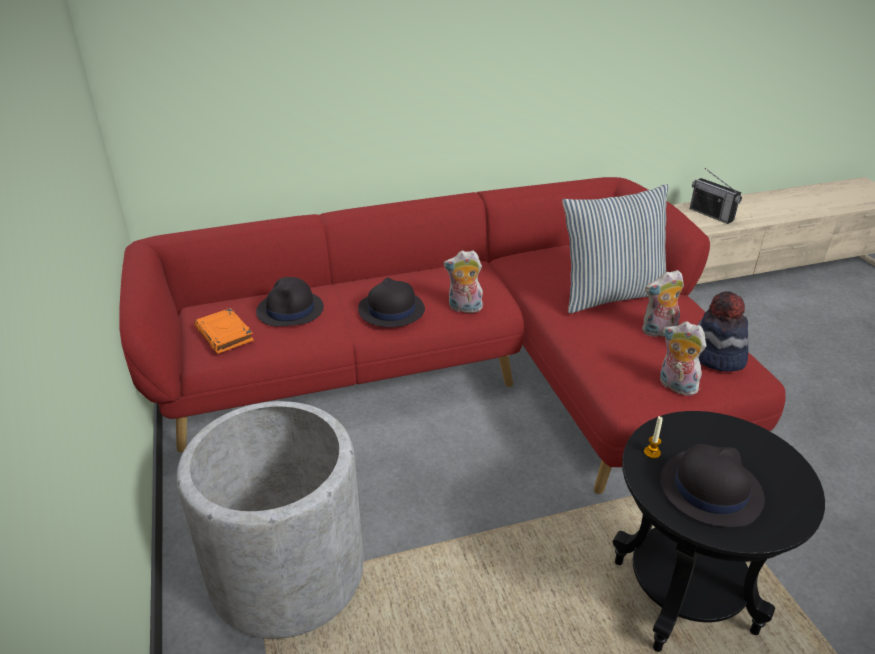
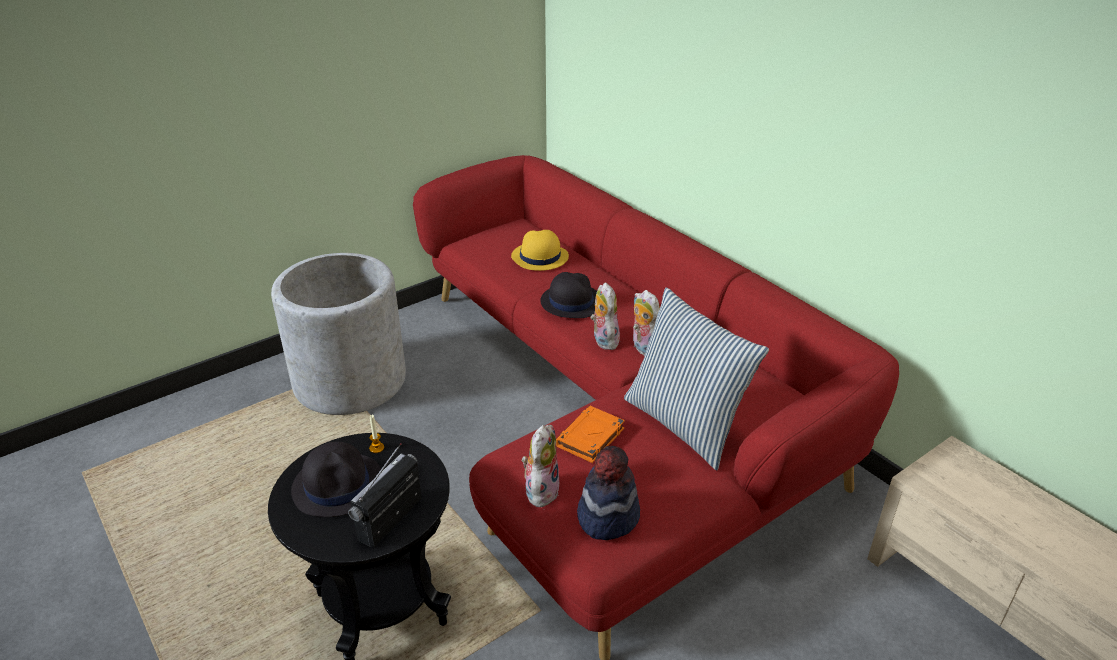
camera: 70 degrees right, 0 degrees up
orange book [194,308,254,354] -> orange book moved to [556,406,625,463]
black hat [256,277,324,326] -> yellow hat [511,230,569,271]
plush toy [642,270,684,337] -> plush toy moved to [633,290,660,356]
radio [690,168,742,224] -> radio moved to [348,443,422,547]

